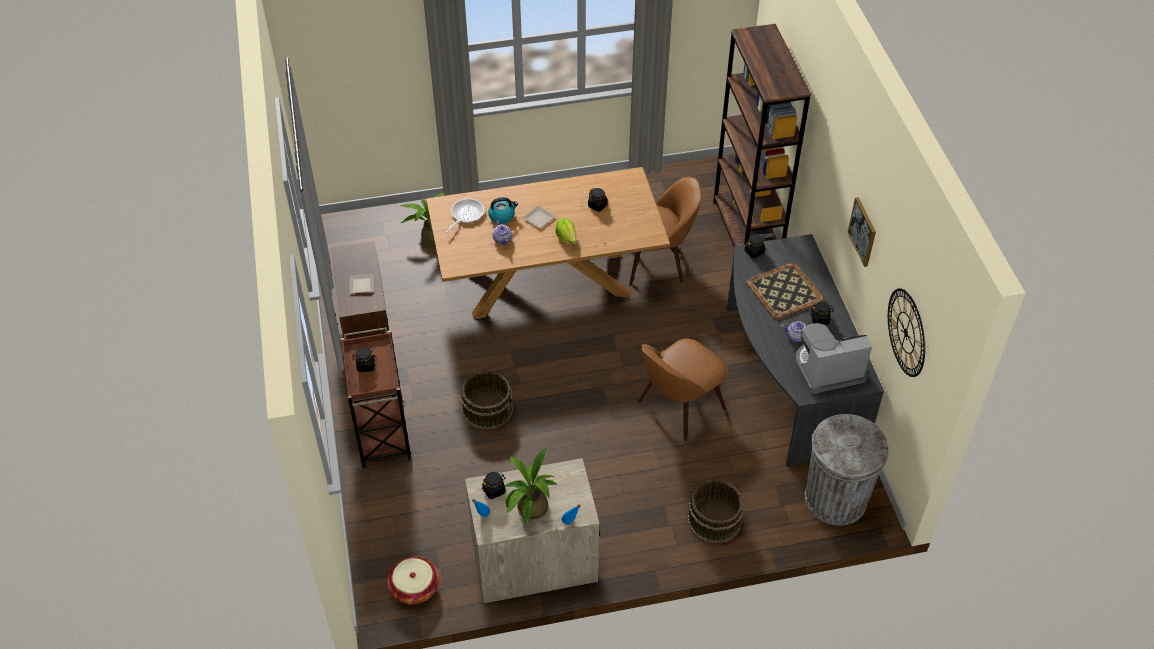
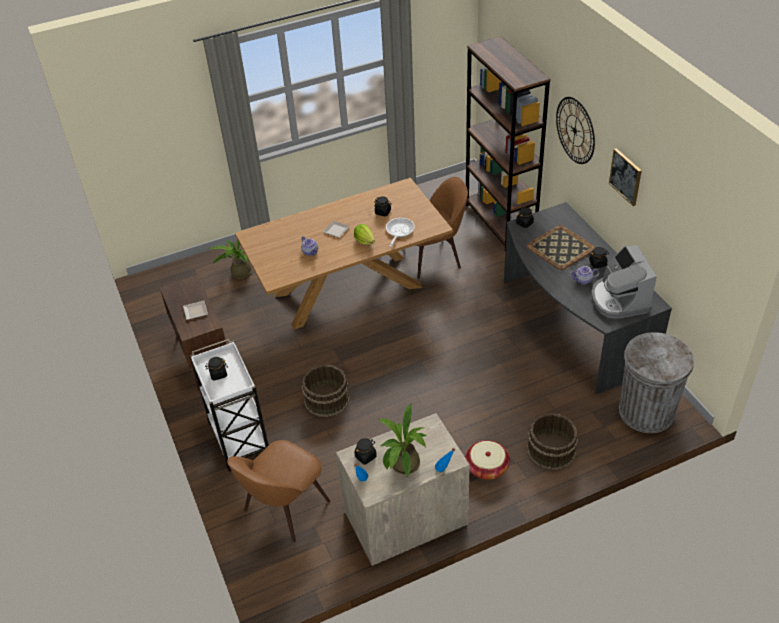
camera: 10 degrees left, 5 degrees down
brown cart [340,327,412,469] -> white cart [190,339,269,472]
basket [387,556,439,604] -> basket moved to [465,440,510,480]
frying pan [445,199,484,233] -> frying pan moved to [386,218,415,247]
kettle [488,197,518,224] -> none
brown chair [639,339,728,441] -> brown chair moved to [227,440,330,542]
coffee machine [795,323,872,394] -> coffee machine turned 75 degrees counterclockwise [591,245,657,319]
wall clock [888,288,925,377] -> wall clock moved to [556,97,595,164]

